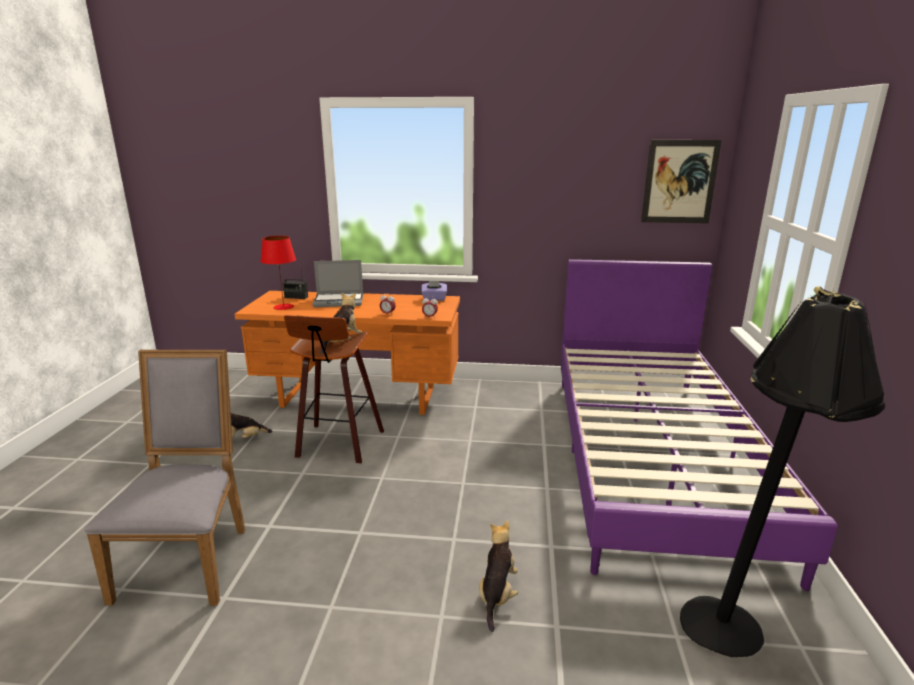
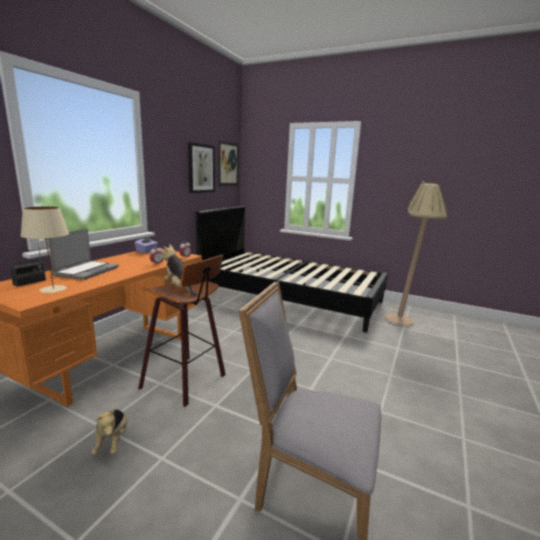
camera: 70 degrees left, 5 degrees down
red table lamp [261,236,296,310] -> beige table lamp [20,206,69,293]
plush toy [479,520,518,632] -> none
purple bed [561,259,838,591] -> black bed [196,206,388,332]
black floor lamp [680,286,885,657] -> beige floor lamp [384,181,447,326]
none -> picture [188,142,215,193]

